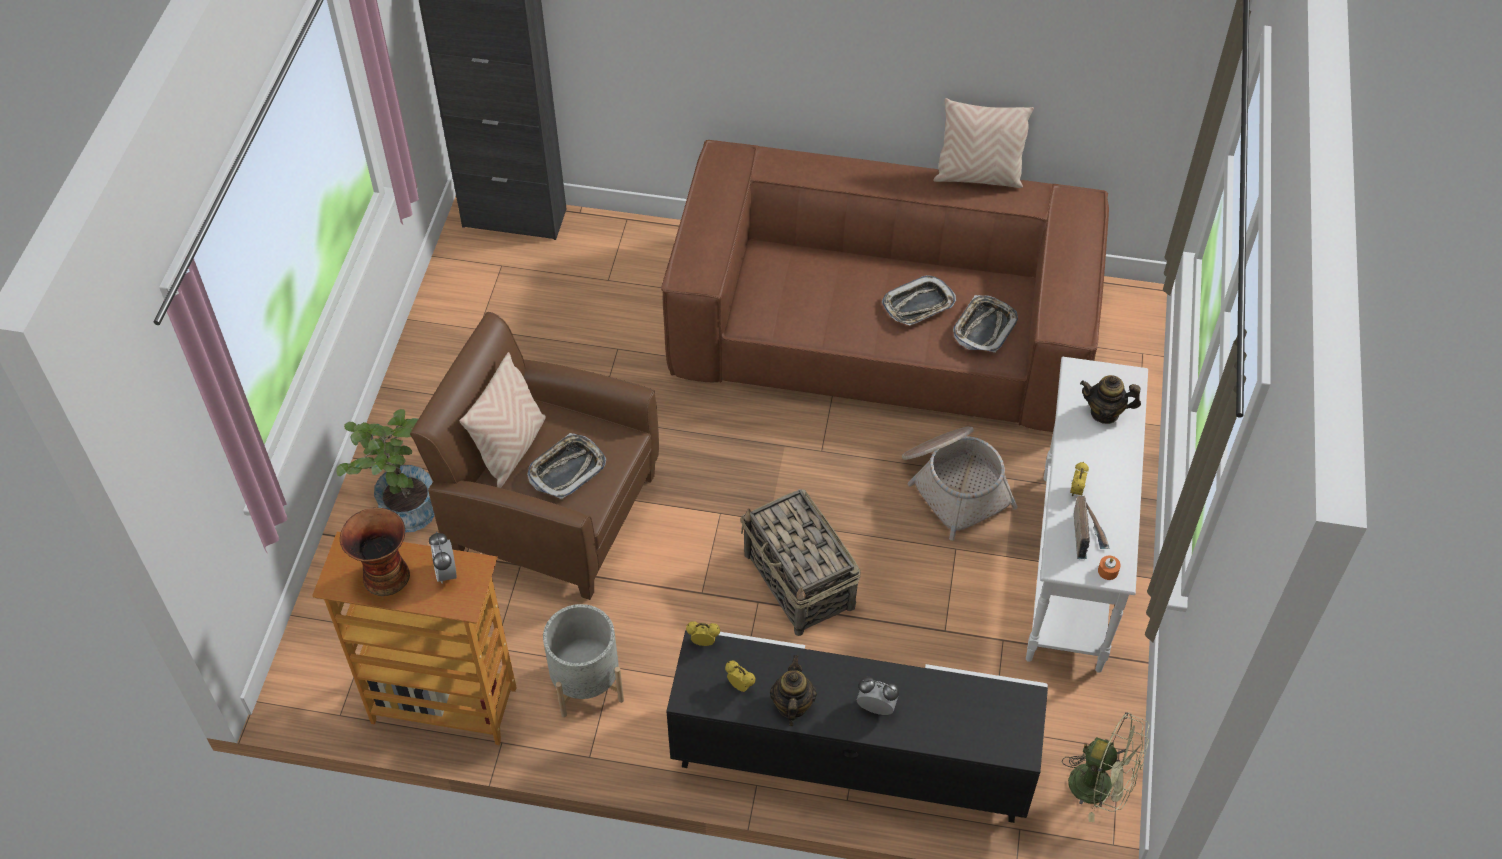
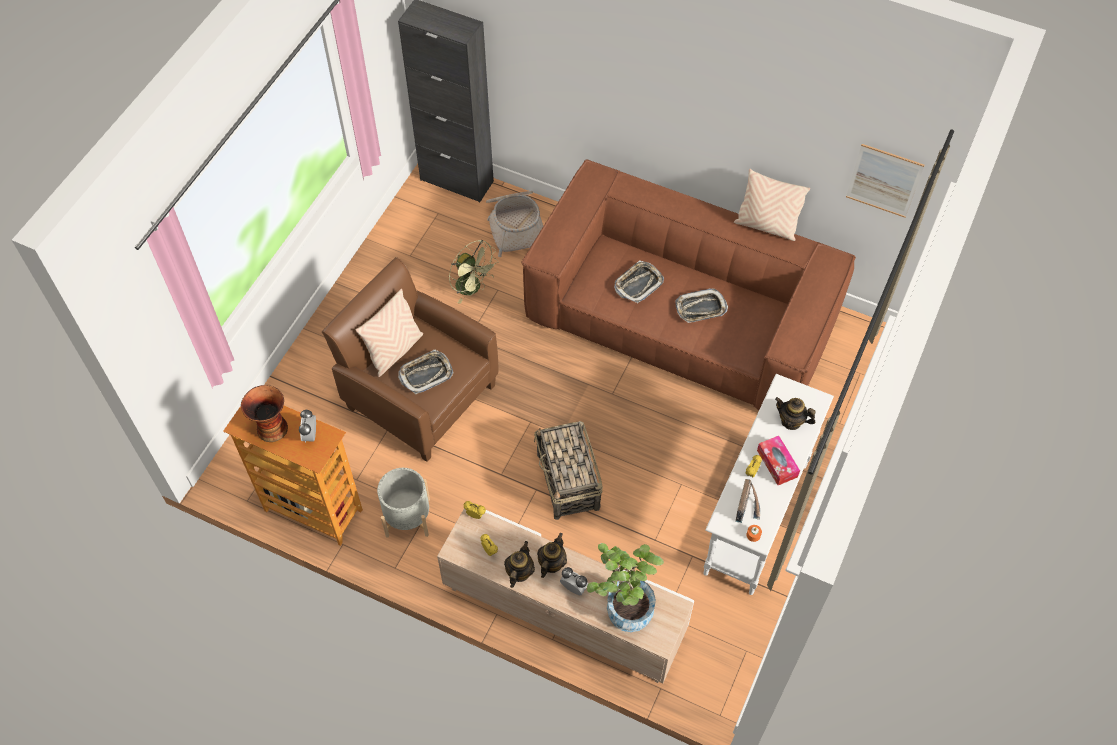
camera: 15 degrees right, 5 degrees up
potted plant [336,409,435,532] -> potted plant moved to [587,543,664,632]
black tv stand [666,630,1048,823] -> beige tv stand [437,509,694,683]
basket [902,426,1018,541] -> basket moved to [486,191,543,257]
tray [953,295,1018,353] -> tray moved to [614,261,664,303]
green fan [1062,712,1149,822] -> green fan moved to [449,240,499,304]
none -> teapot [537,533,567,578]
none -> tissue box [757,436,800,485]
none -> picture [846,144,925,218]

